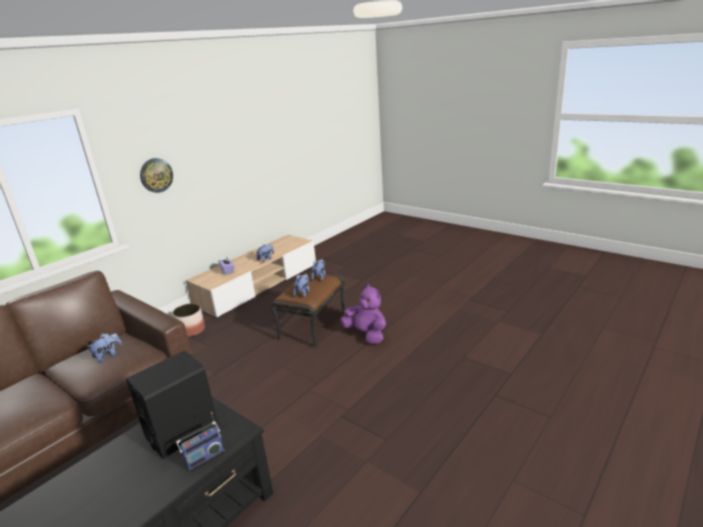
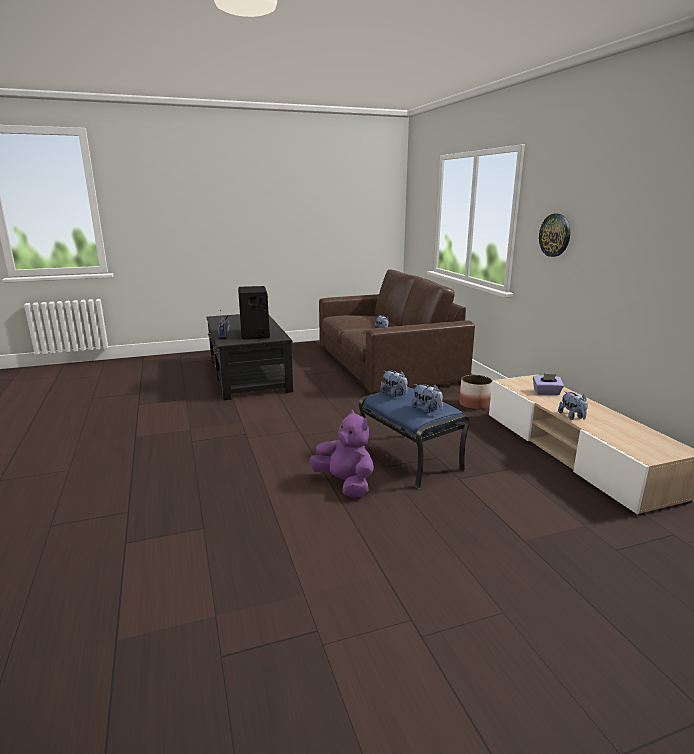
camera: 120 degrees right, 5 degrees down
brown ottoman [271,272,345,348] -> blue ottoman [359,387,470,489]
purple plush toy [341,284,386,344] -> purple plush toy turned 120 degrees counterclockwise [309,410,374,497]

